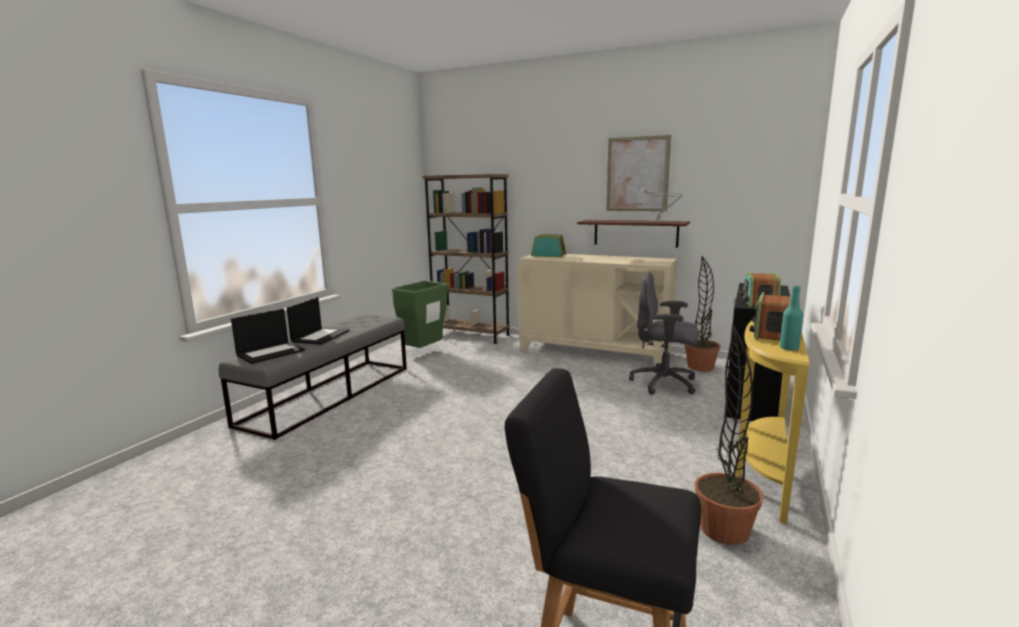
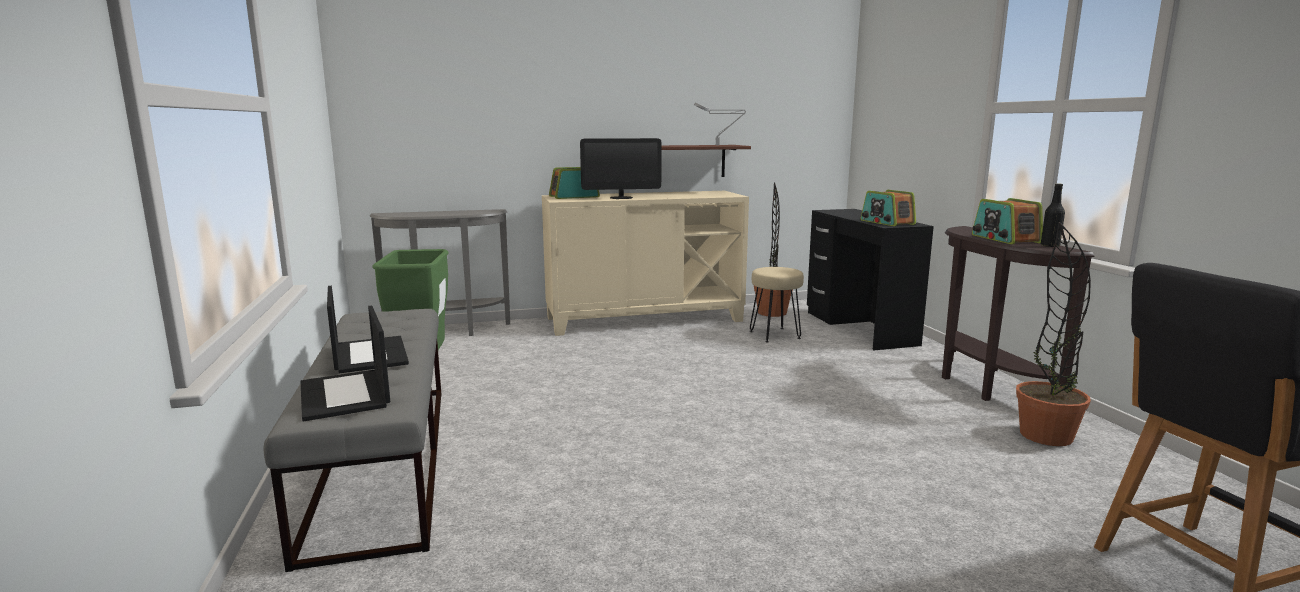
camera: 40 degrees left, 0 degrees up
laptop [231,309,305,364] -> laptop turned 150 degrees clockwise [301,306,391,421]
brown bookcase [423,174,510,344] -> grey console table [370,209,510,336]
picture [607,135,671,211] -> none
grey office chair [629,273,699,395] -> beige stool [750,267,804,342]
yellow console table [735,321,810,524] -> brown console table [942,226,1095,401]
turquoise bottle [780,286,803,351] -> black bottle [1041,183,1065,247]
none -> monitor [580,138,662,199]

